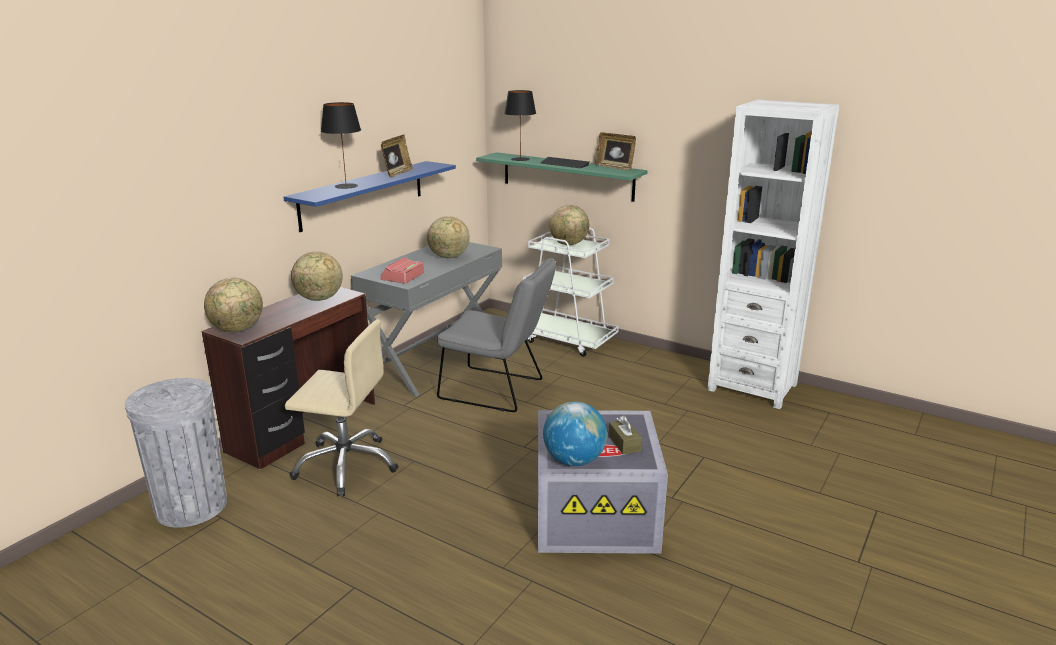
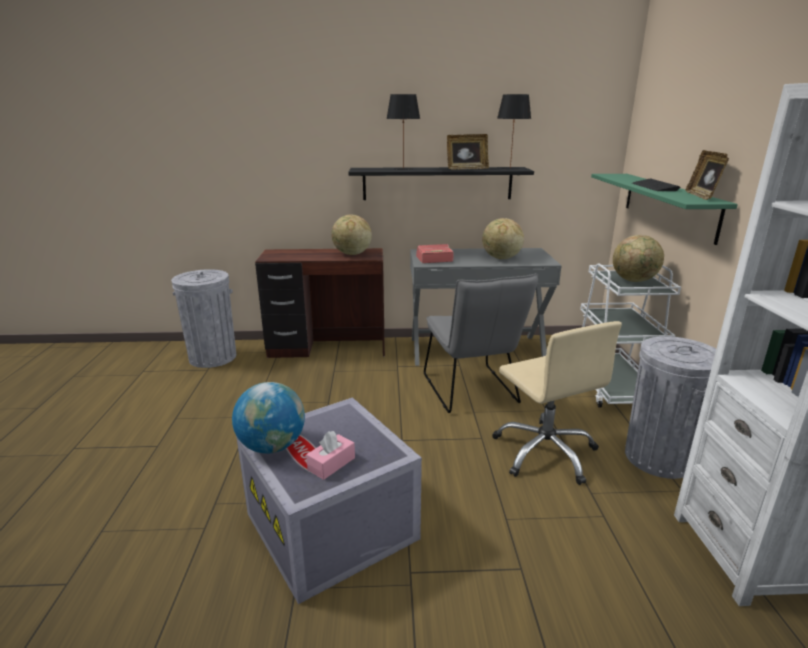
camera: 55 degrees right, 0 degrees up
globe [204,278,263,332] -> none
blue shelf [283,161,456,232] -> black shelf [348,167,534,200]
beige office chair [285,320,398,496] -> beige office chair moved to [492,321,622,485]
black table lamp [504,90,536,161] -> black table lamp moved to [497,94,531,169]
brown tissue box [609,416,642,454] -> pink tissue box [306,431,355,480]
none -> grey trash can [625,336,716,479]

